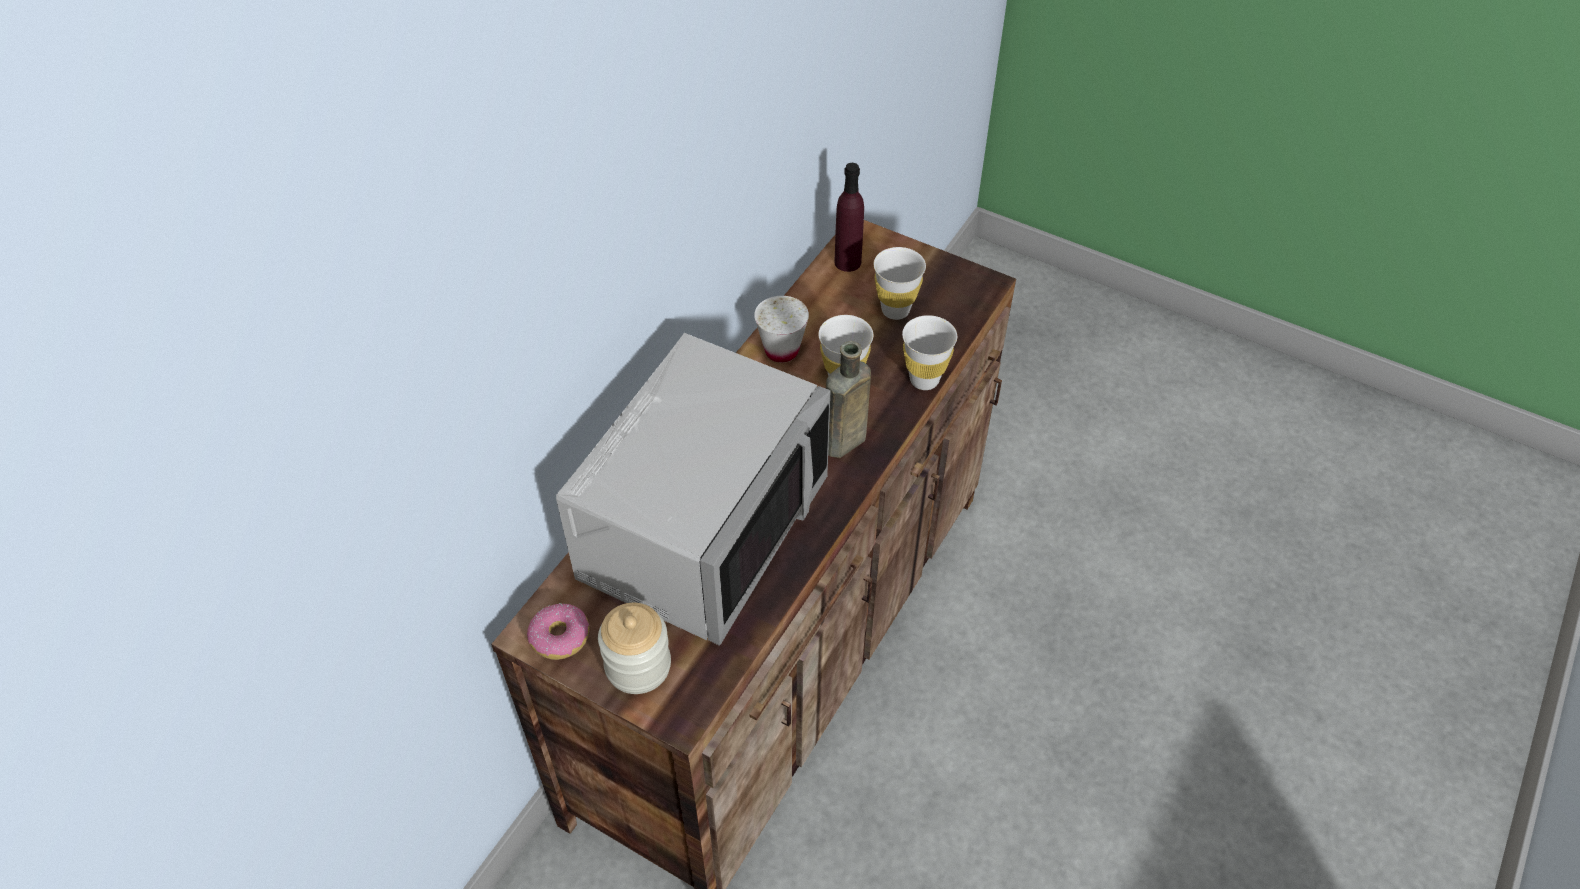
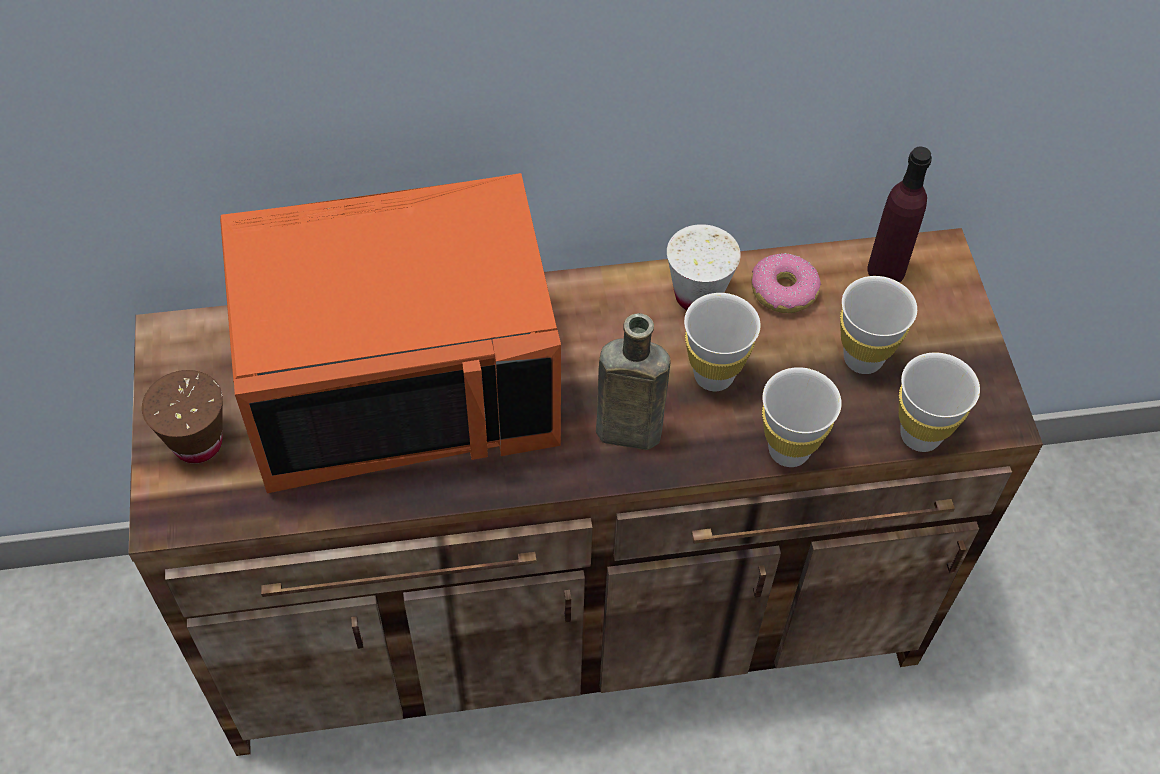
camera: 50 degrees right, 5 degrees up
donut [527,603,589,660] -> donut moved to [751,253,821,313]
grey microwave [556,333,831,646] -> orange microwave [220,173,561,493]
jar [598,603,671,694] -> brown cup [142,370,223,463]
none -> white cup [899,353,980,452]

